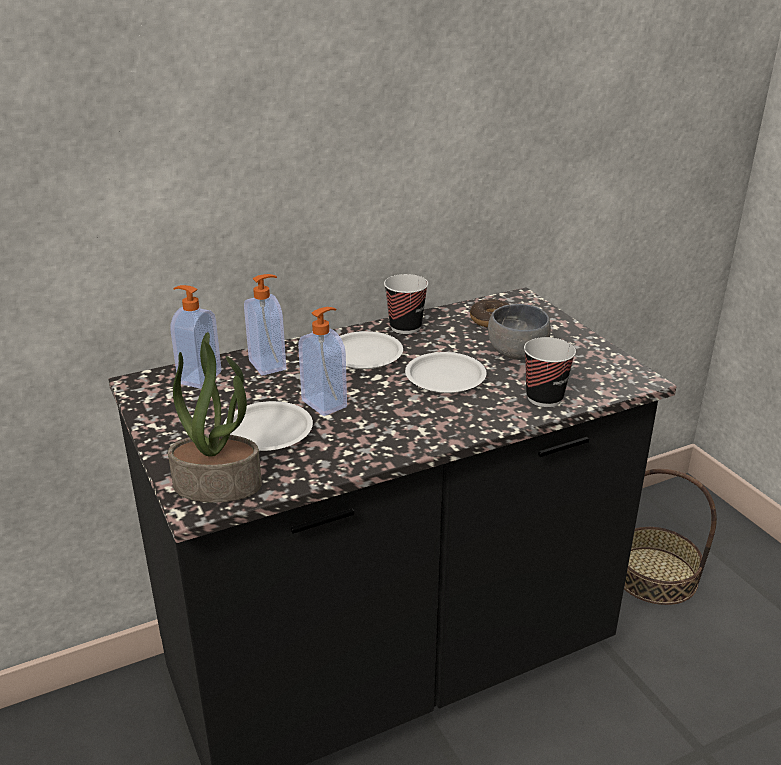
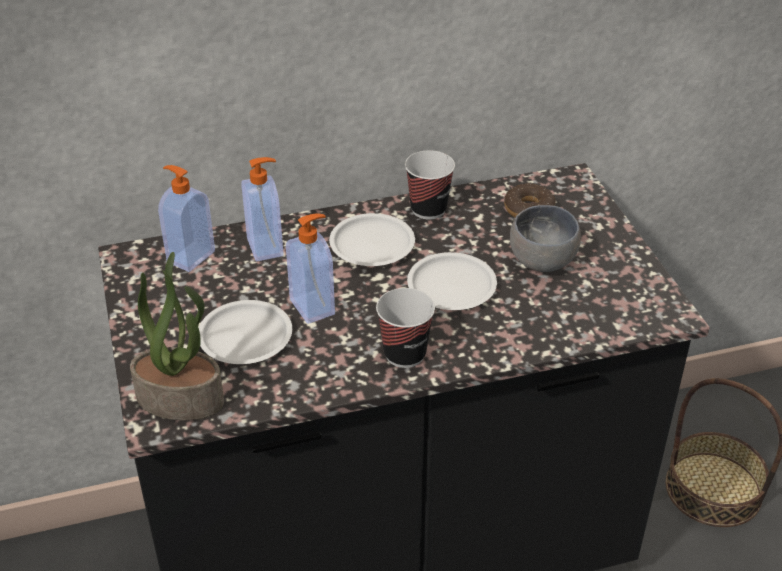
camera: 10 degrees right, 10 degrees up
cup [524,337,576,407] -> cup moved to [376,288,435,368]

